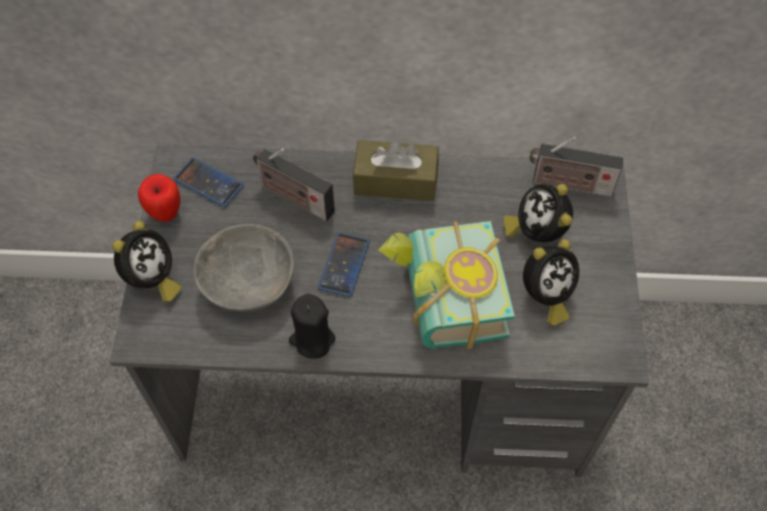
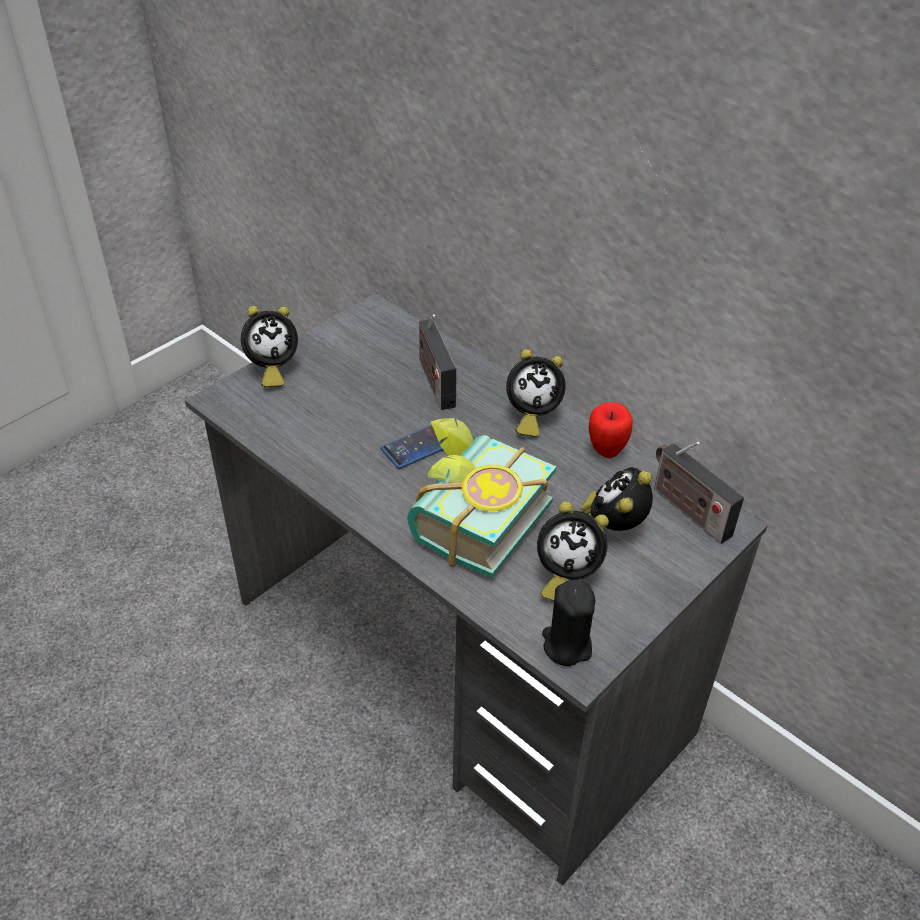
camera: 40 degrees right, 15 degrees down
apple [138,174,180,222] -> apple moved to [589,402,633,458]
phone [173,158,244,207] -> none
grey bowl [193,224,294,311] -> none
black candle [289,294,336,359] -> black candle moved to [542,580,595,666]
brown tissue box [353,140,439,201] -> alarm clock [506,349,566,437]

